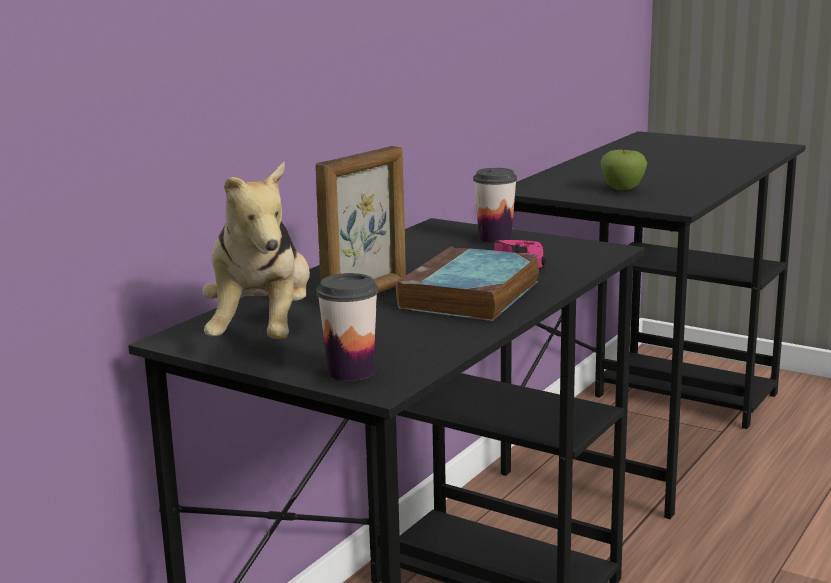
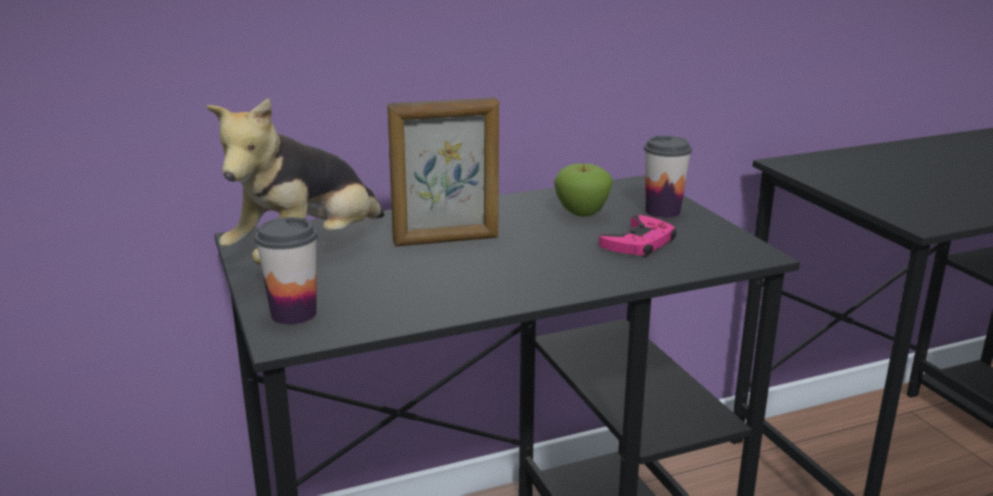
camera: 35 degrees right, 5 degrees up
book [396,246,539,321] -> none
apple [600,148,647,190] -> apple moved to [554,164,613,217]

